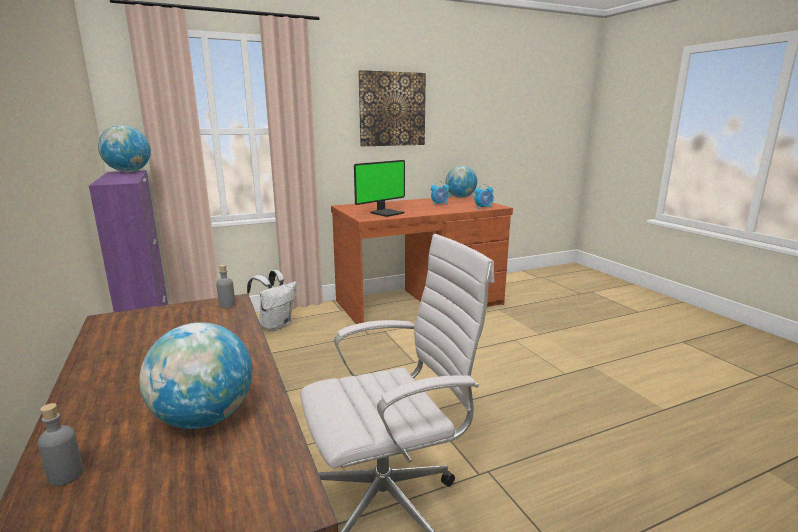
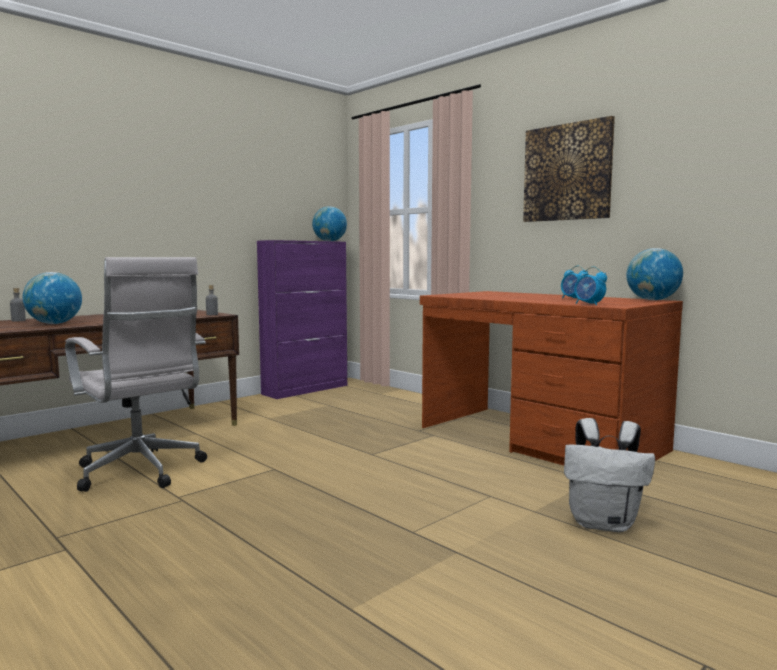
camera: 70 degrees right, 10 degrees down
white backpack [247,270,297,331] -> white backpack moved to [564,418,655,532]
monitor [354,160,405,217] -> none

